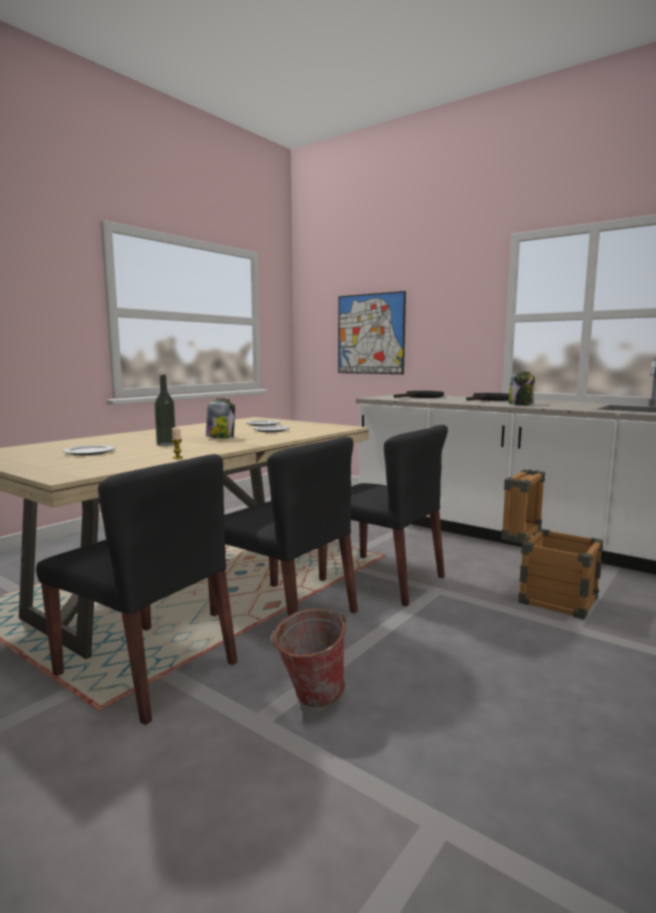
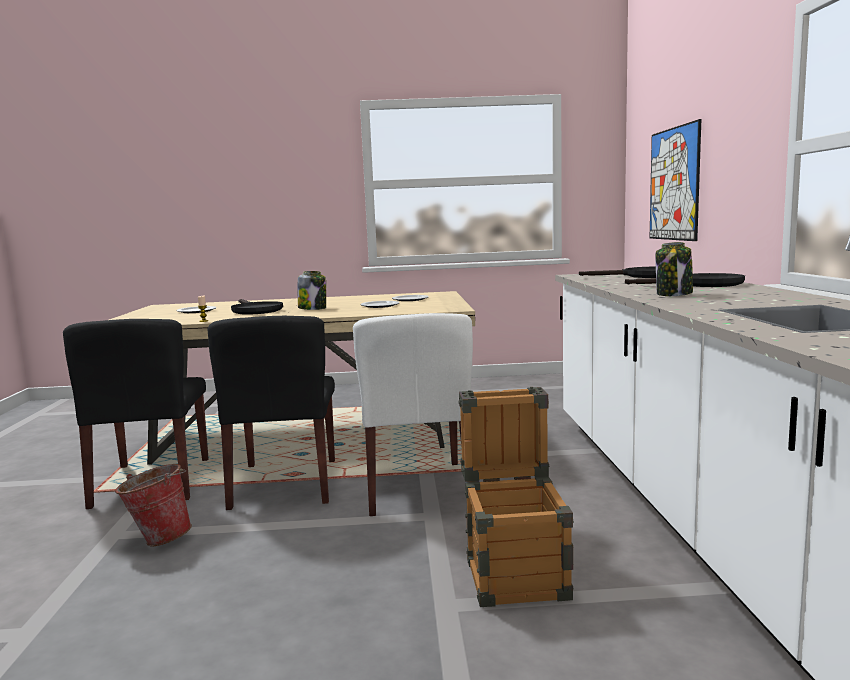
camera: 50 degrees right, 0 degrees up
bottle [154,375,176,446] -> black frying pan [231,299,283,315]
black chair [318,425,448,607] -> white chair [353,313,473,516]

